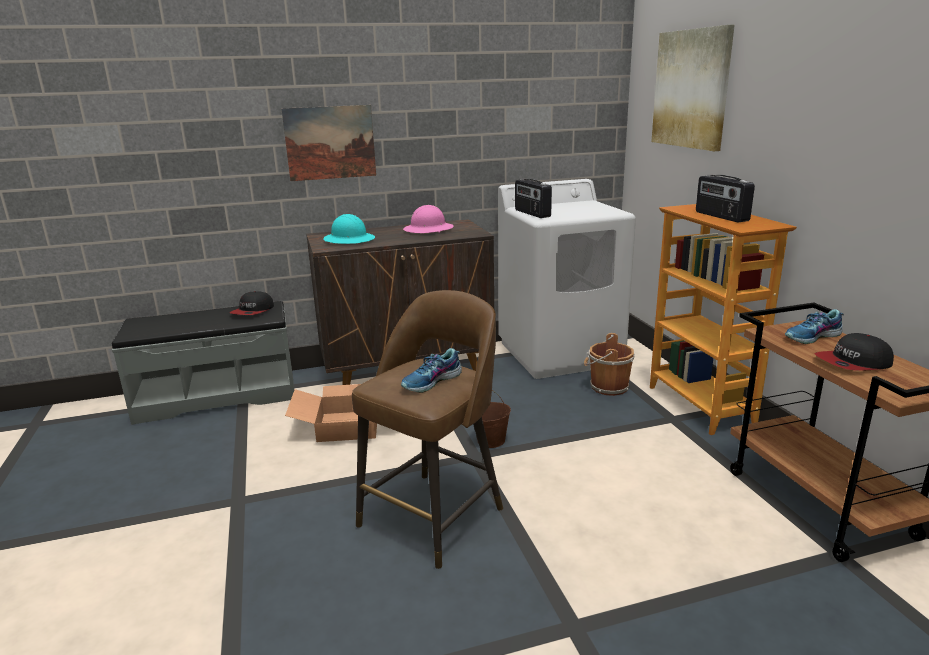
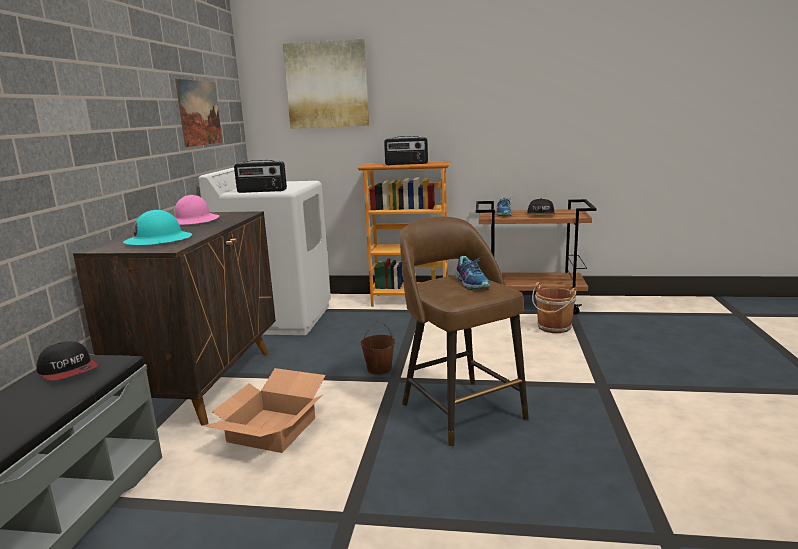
camera: 65 degrees left, 5 degrees down
picture [281,105,376,181] -> picture moved to [175,79,222,147]
brown bucket [584,333,635,396] -> brown bucket moved to [532,282,577,333]

